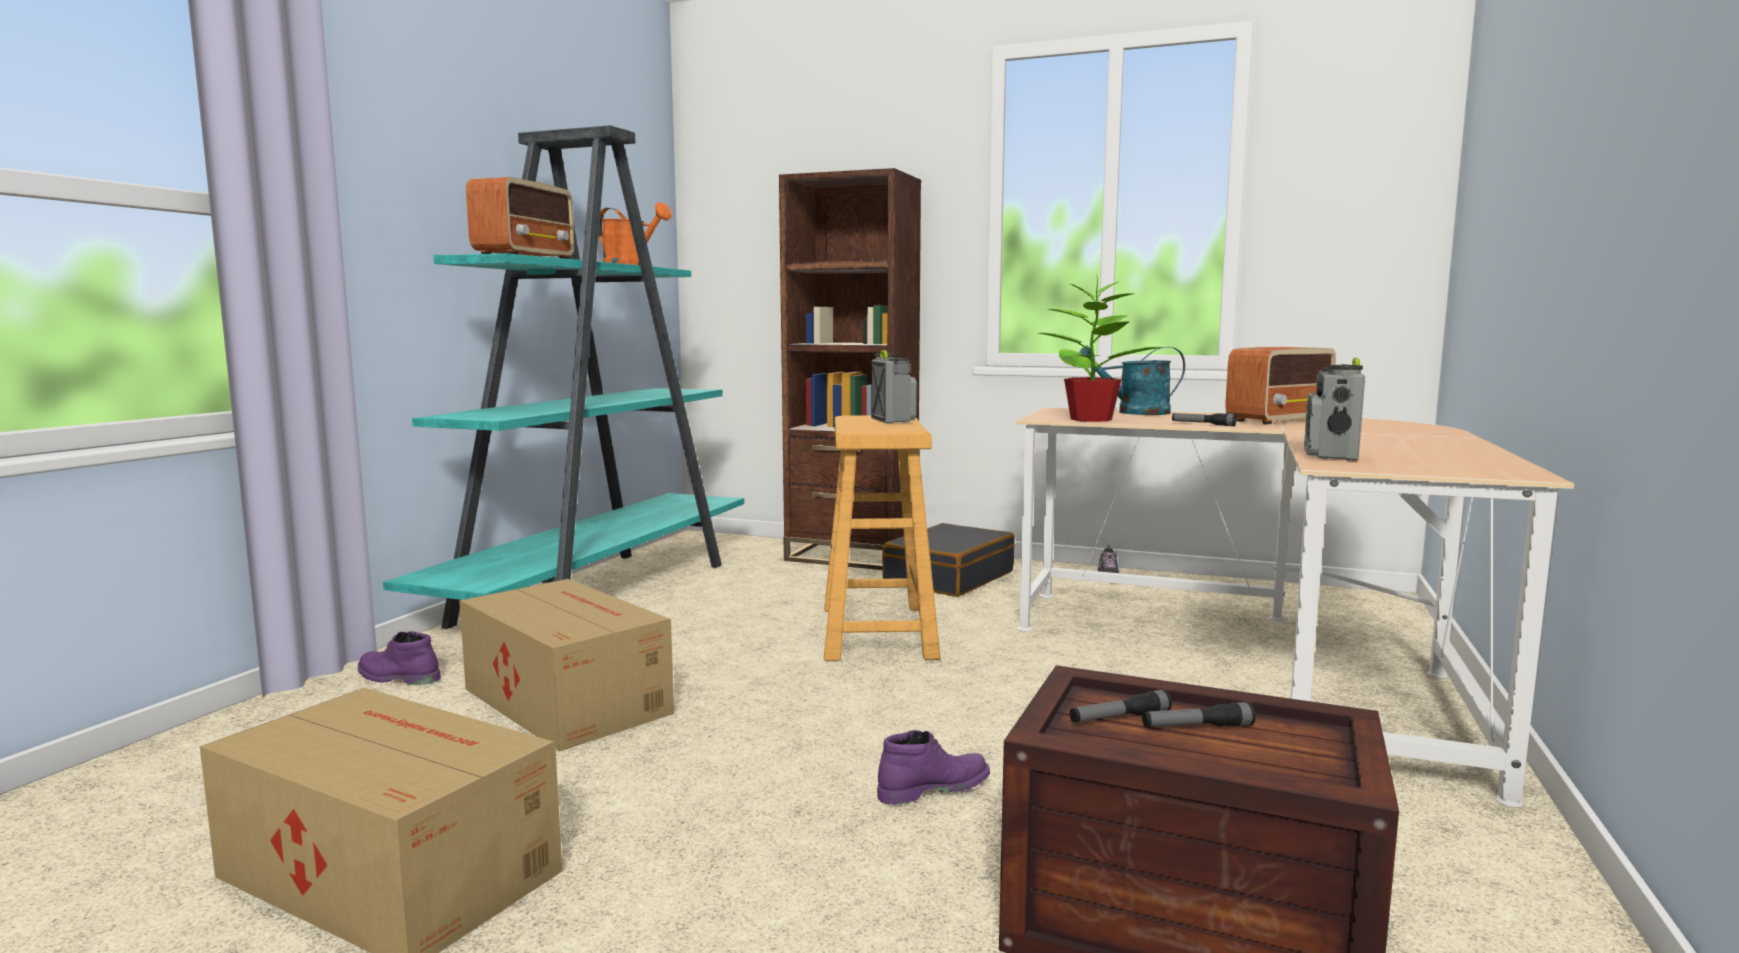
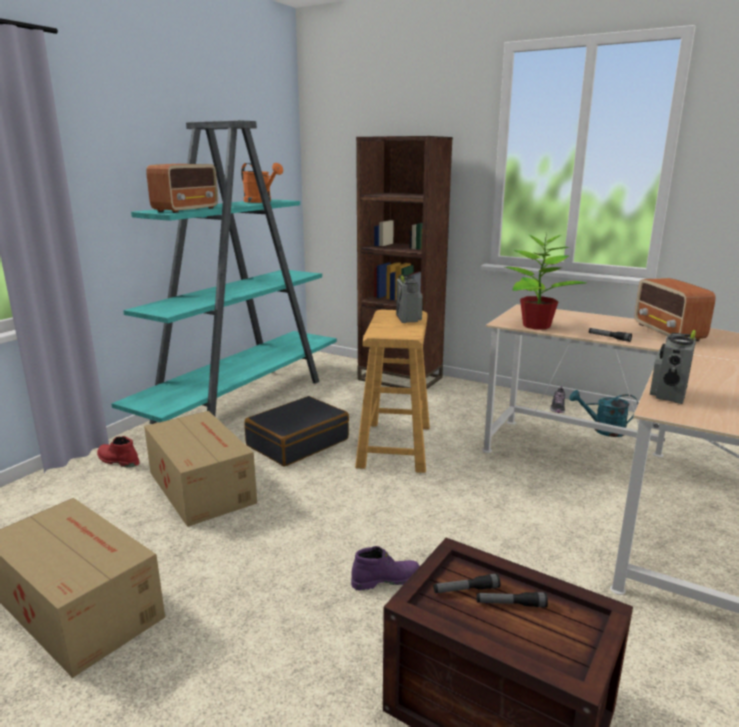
camera: 10 degrees right, 10 degrees up
purple boot [358,631,441,685] -> red boot [97,436,140,468]
black suitcase [882,523,1015,597] -> black suitcase moved to [244,396,349,467]
turquoise watering can [1078,345,1185,415] -> turquoise watering can moved to [569,390,638,437]
radio [1225,347,1336,424] -> radio turned 105 degrees clockwise [635,278,716,341]

